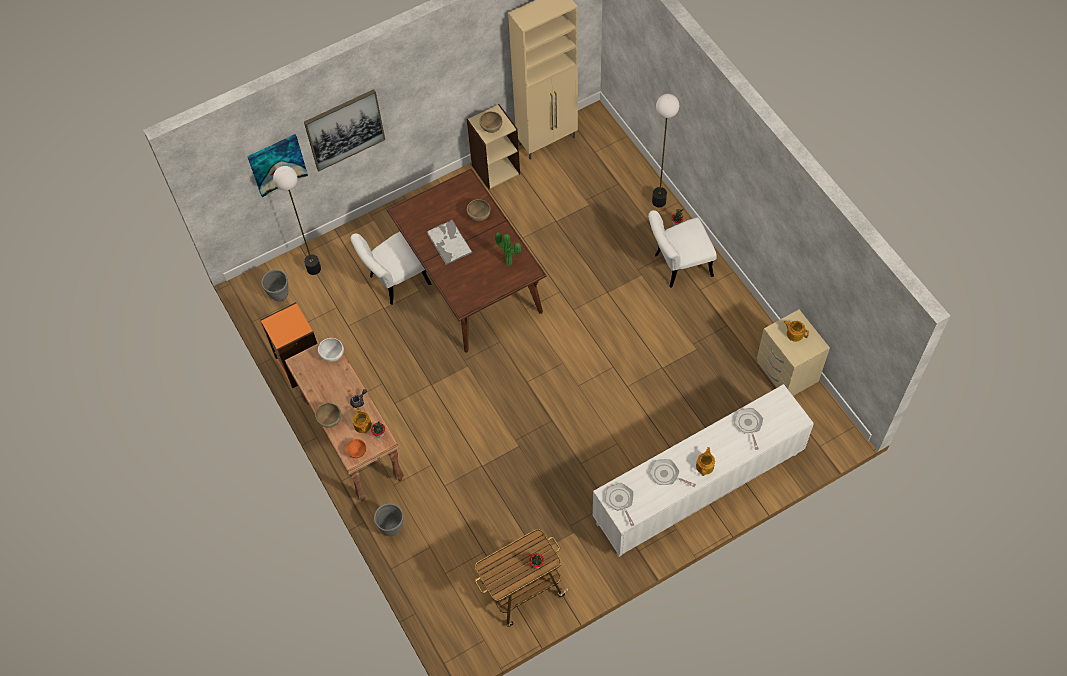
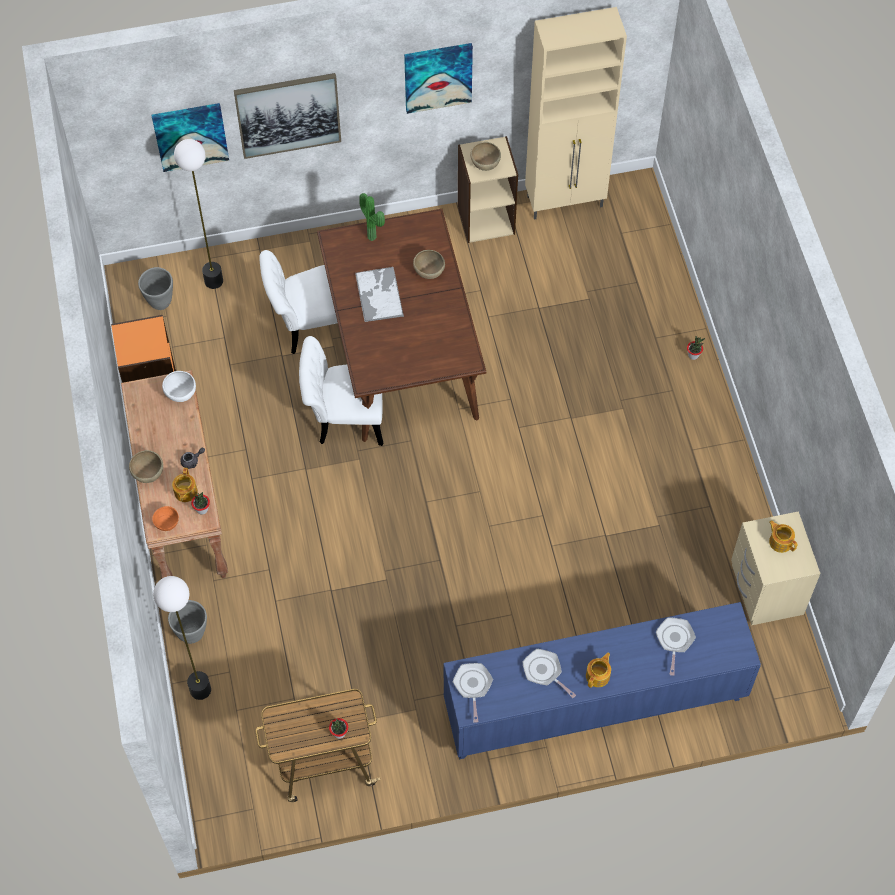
camera: 15 degrees right, 0 degrees up
potted plant [495,232,521,266] -> potted plant moved to [359,193,385,241]
white cabinet [592,384,814,558] -> blue cabinet [443,602,761,759]
white chair [648,210,717,288] -> white chair moved to [299,336,383,446]
floor lamp [652,94,679,207] -> floor lamp moved to [153,576,211,700]
none -> picture [404,43,473,114]

